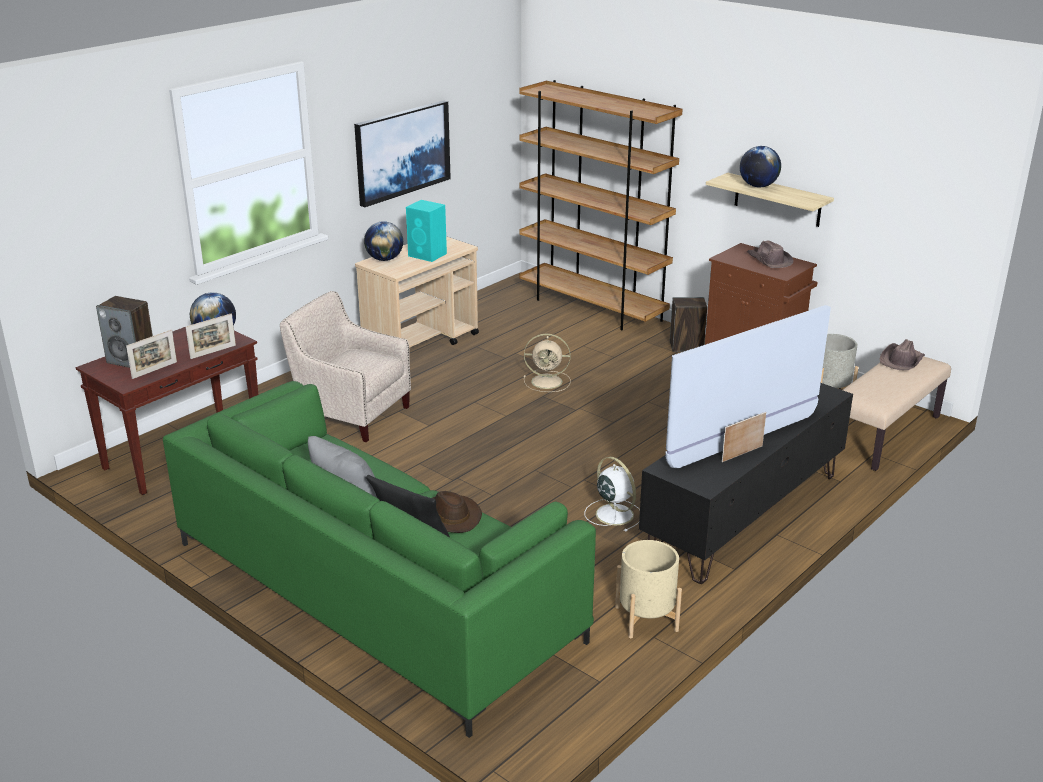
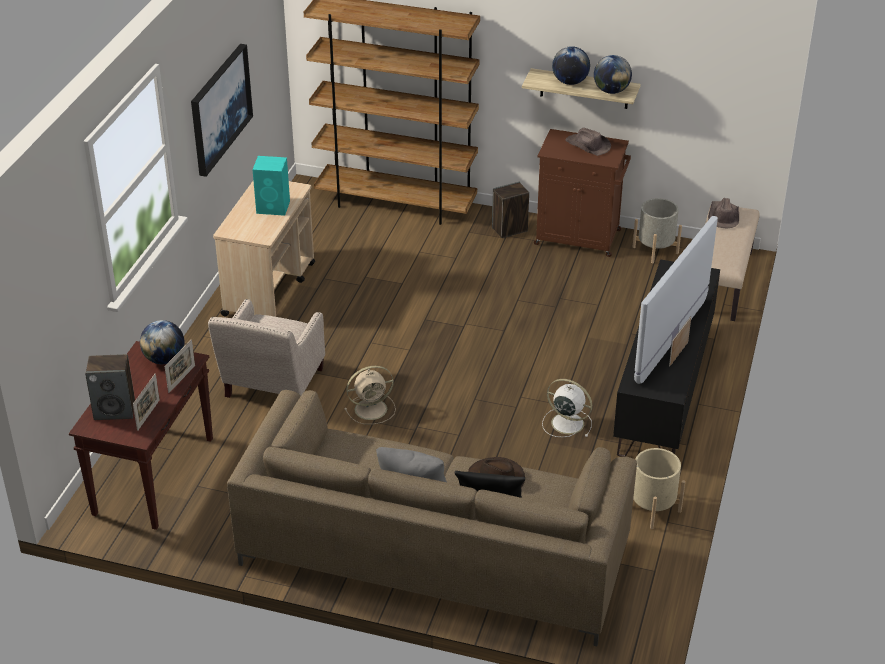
camera: 25 degrees left, 10 degrees up
green sofa [163,381,596,738] -> brown sofa [227,390,637,646]
beige armchair [280,291,411,442] -> beige armchair turned 75 degrees counterclockwise [208,299,325,398]
globe [364,221,403,261] -> globe moved to [594,55,632,94]
beige fan [524,334,571,392] -> beige fan moved to [344,366,396,424]

